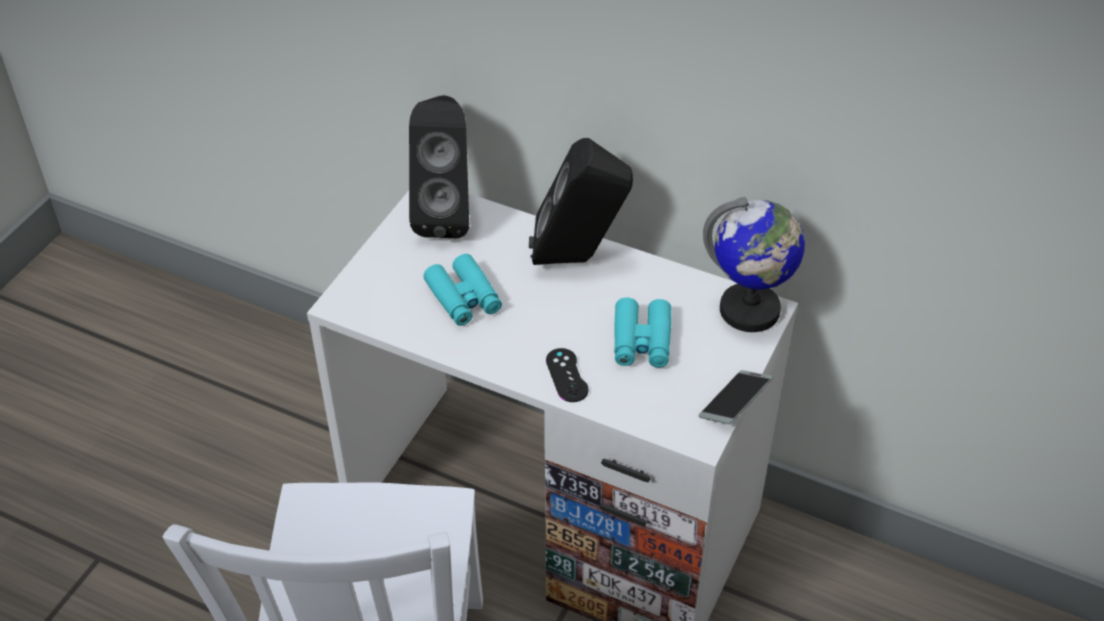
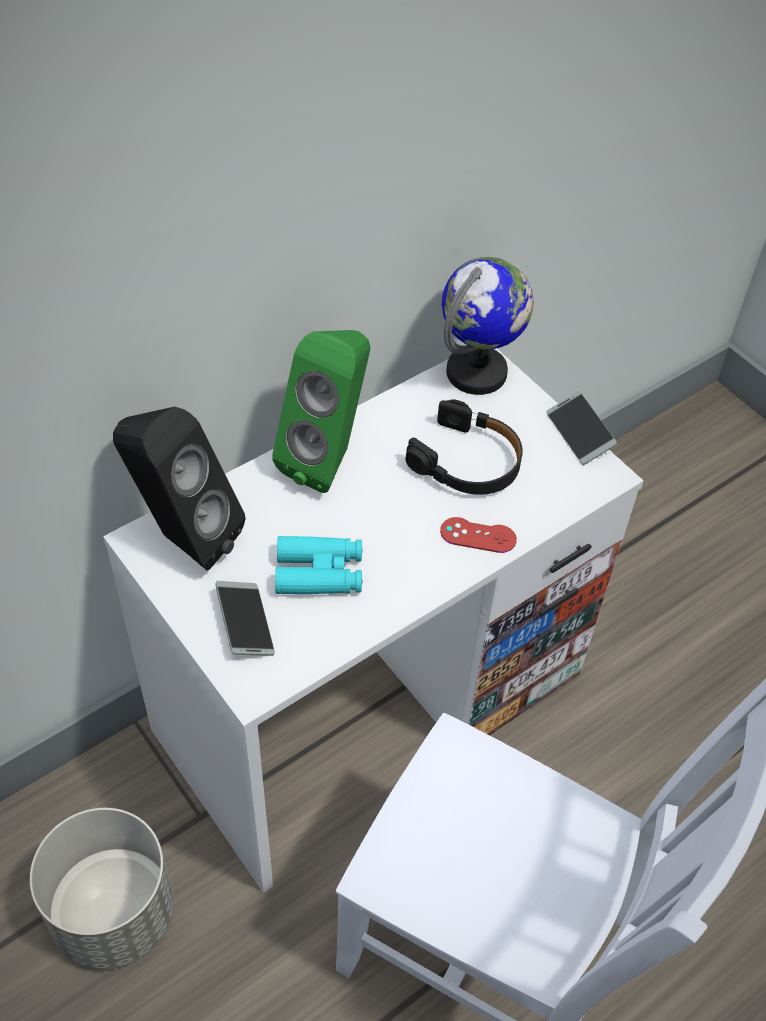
camera: 65 degrees left, 5 degrees up
black speaker [529,138,633,265] -> green speaker [272,330,371,493]
black game controller [546,348,589,402] -> red game controller [440,517,517,553]
turquoise binoculars [614,298,671,368] -> black headphones [405,399,523,495]
none -> grey planter [30,808,174,969]
none -> phone [215,581,275,656]

